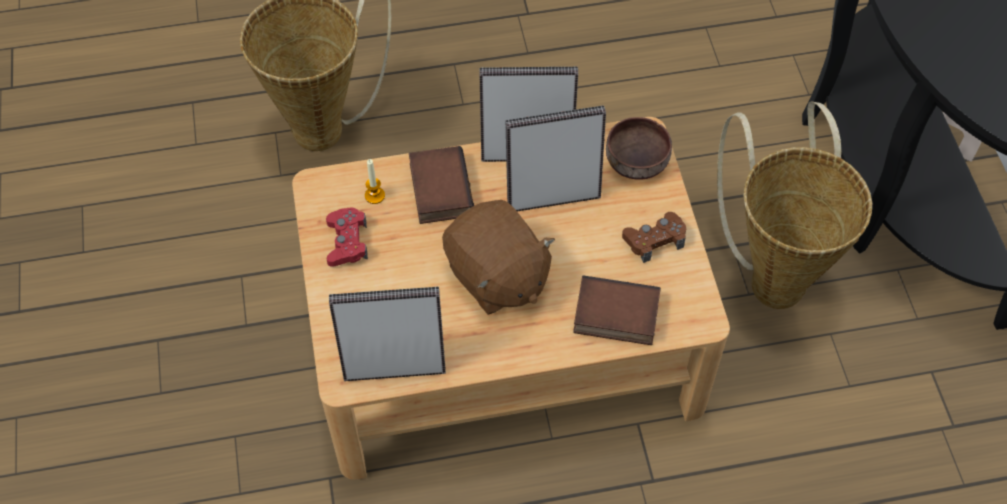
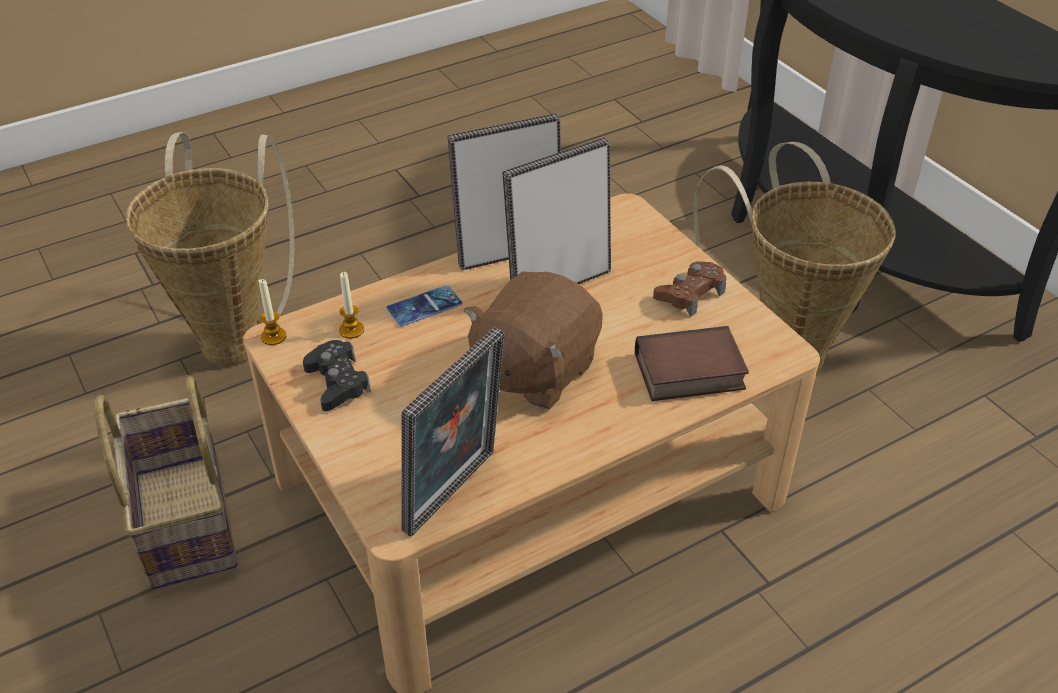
camera: 20 degrees left, 15 degrees down
red game controller [326,207,368,267] -> black game controller [303,340,371,411]
picture frame [329,287,446,381] -> picture frame turned 150 degrees clockwise [401,327,505,537]
book [409,146,474,224] -> phone [386,285,462,327]
brown plush toy [442,200,555,315] -> brown plush toy turned 90 degrees clockwise [464,271,603,409]
brown bowl [606,117,672,179] -> none
none -> basket [94,375,237,589]
none -> candle [259,279,286,345]

